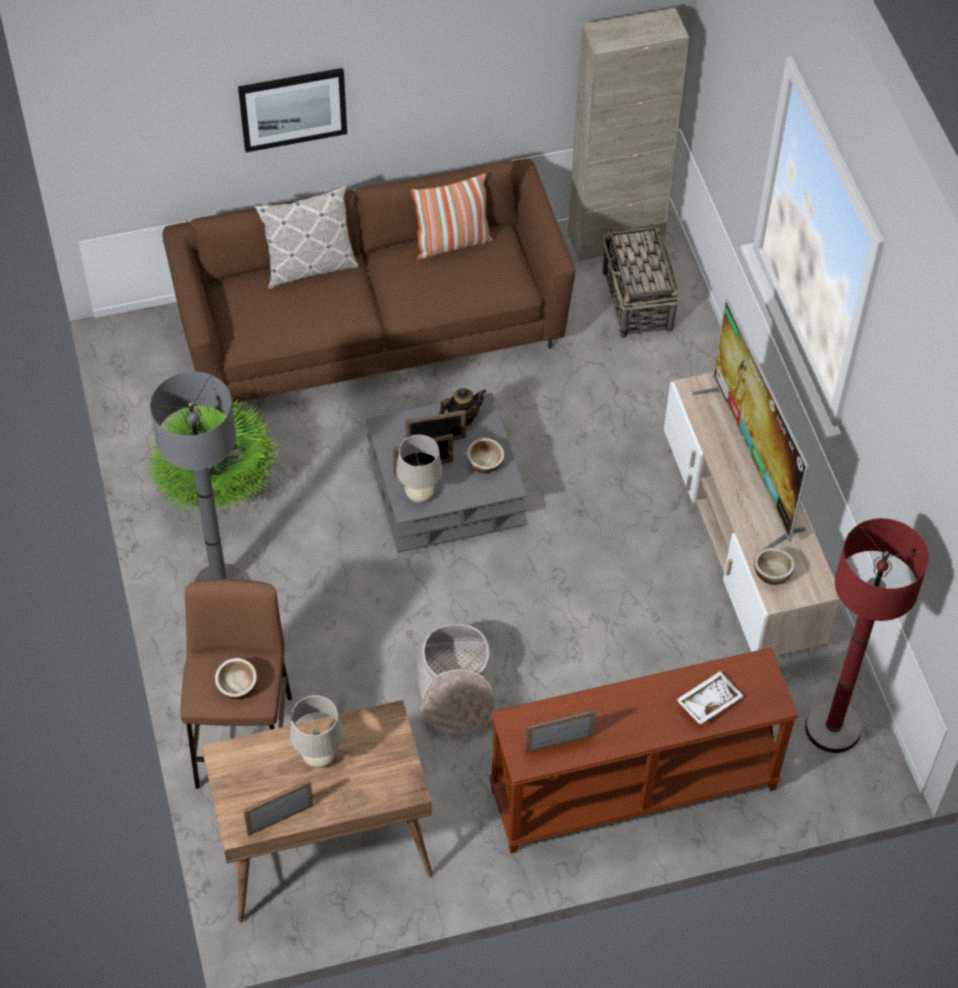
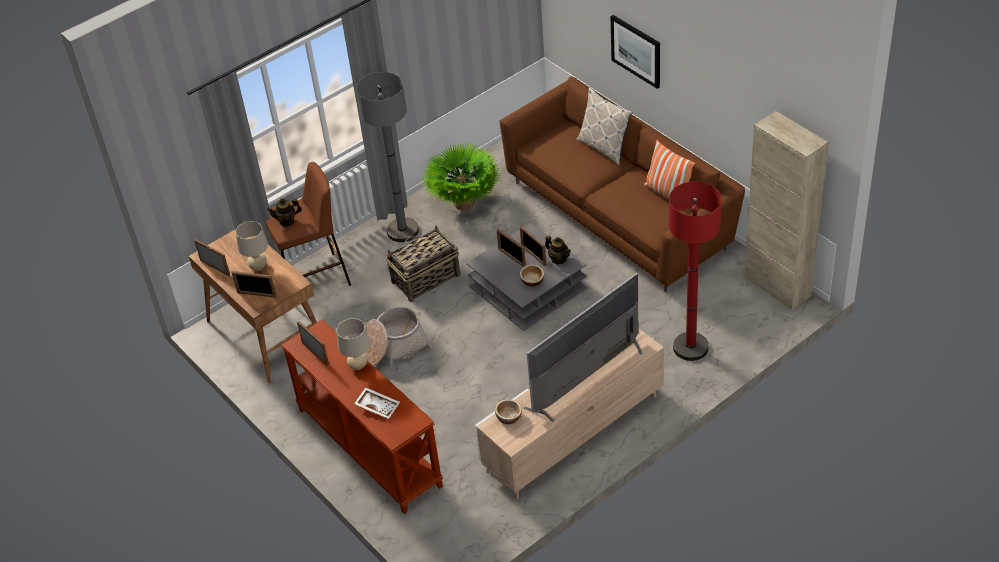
camera: 70 degrees right, 10 degrees down
bowl [215,658,257,699] -> teapot [267,198,302,227]
beige table lamp [396,435,442,503] -> beige table lamp moved to [337,318,370,370]
basket [601,227,680,338] -> basket moved to [386,226,461,302]
red floor lamp [805,518,929,753] -> red floor lamp moved to [668,181,722,361]
none -> picture frame [231,271,277,298]

